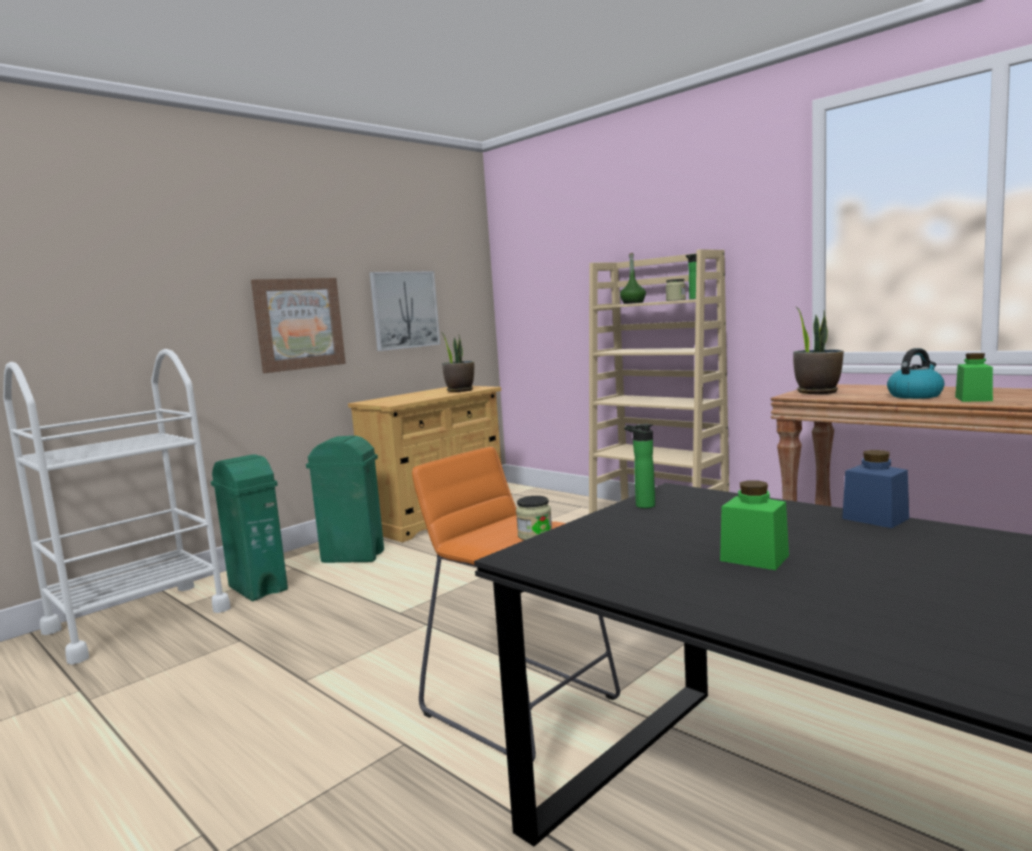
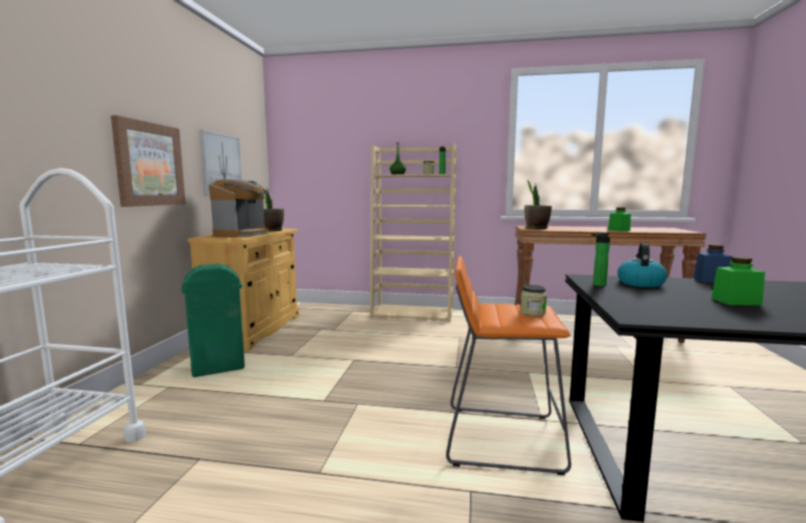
camera: 35 degrees left, 0 degrees up
green trash can [211,454,288,601] -> none
kettle [887,348,945,399] -> kettle moved to [617,242,667,287]
none -> coffee machine [209,179,268,237]

